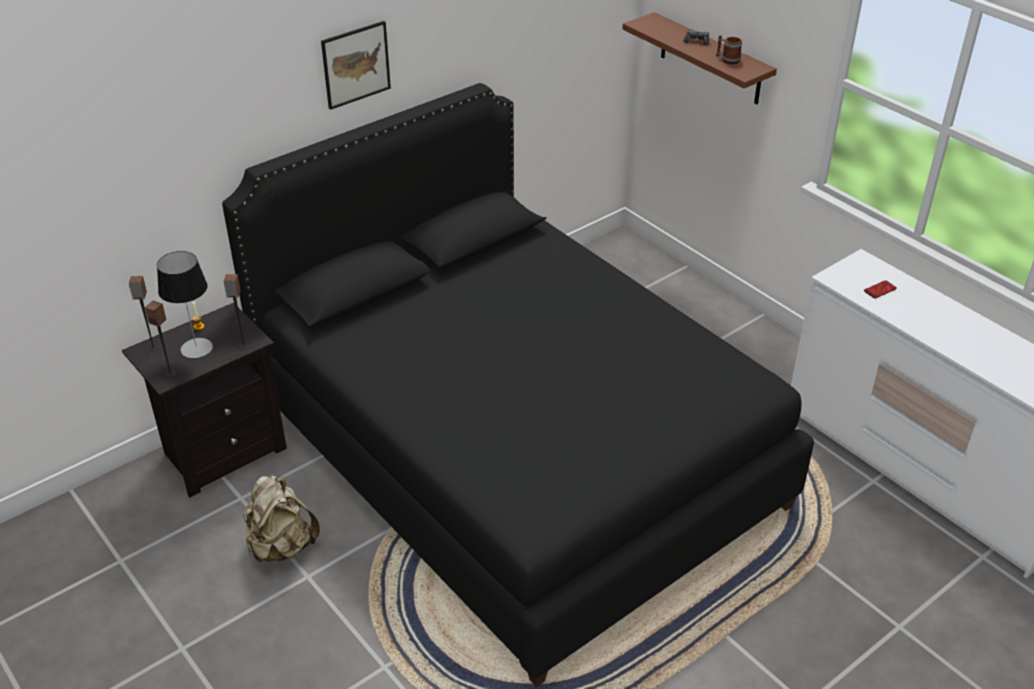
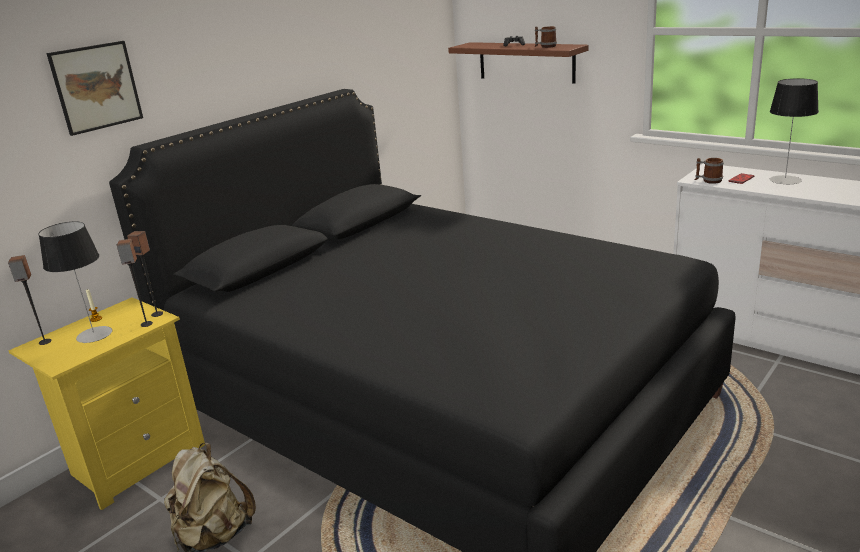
camera: 10 degrees left, 15 degrees down
black nightstand [122,303,287,498] -> yellow nightstand [8,297,205,510]
speaker [145,300,176,378] -> speaker moved to [127,231,163,317]
picture [321,21,391,110] -> picture moved to [46,41,143,136]
none -> mug [695,158,724,184]
none -> table lamp [770,78,819,184]

